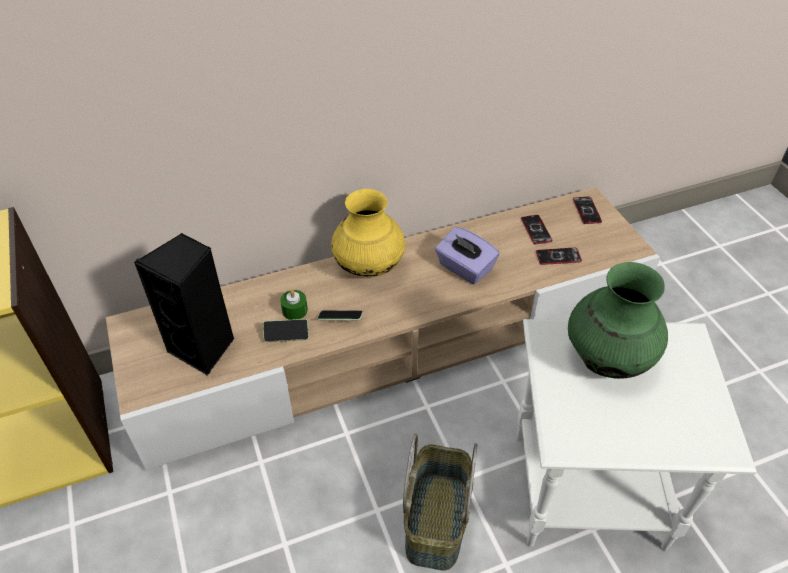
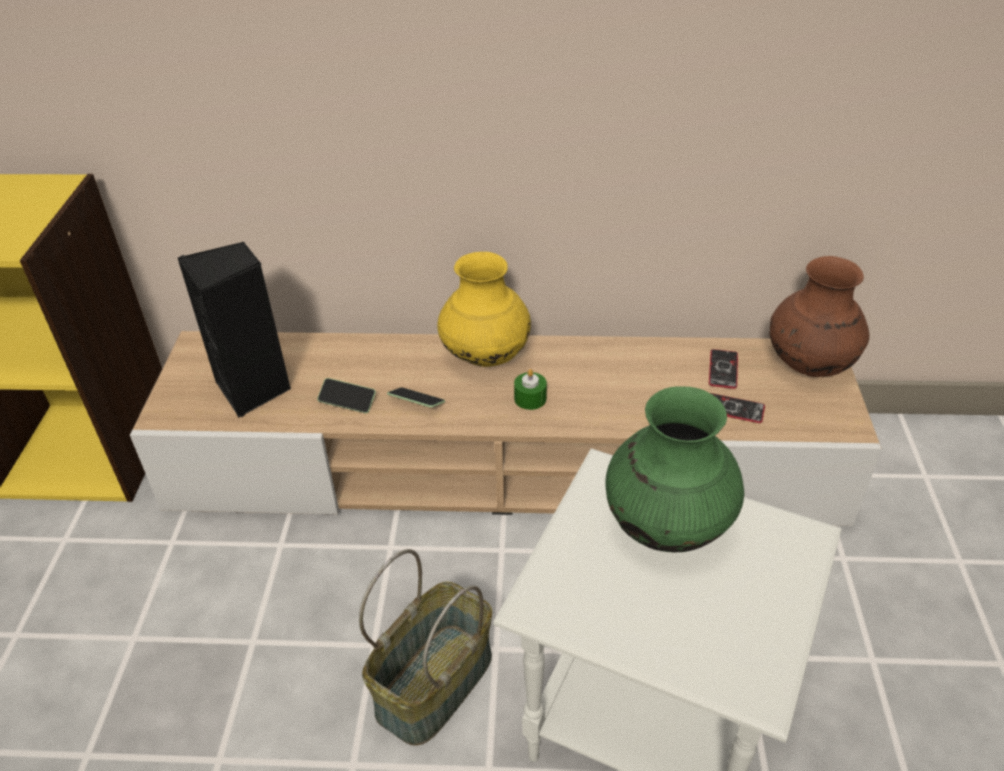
camera: 25 degrees right, 5 degrees down
green candle [280,289,308,320] -> green candle moved to [514,369,547,410]
purple tissue box [435,227,499,284] -> none
phone [573,196,602,224] -> brown vase [770,256,869,377]

